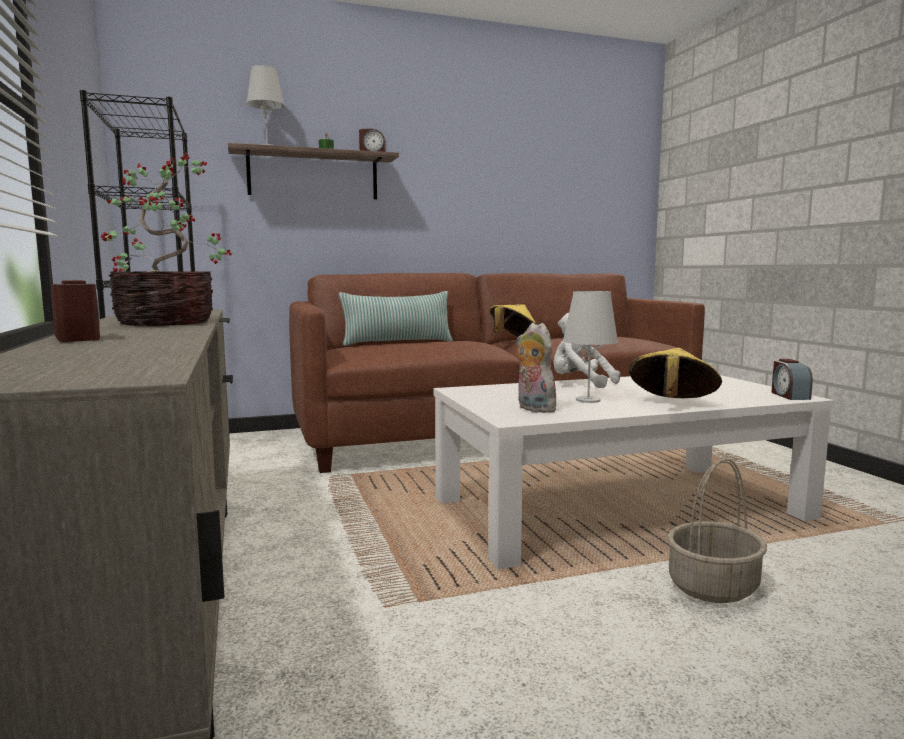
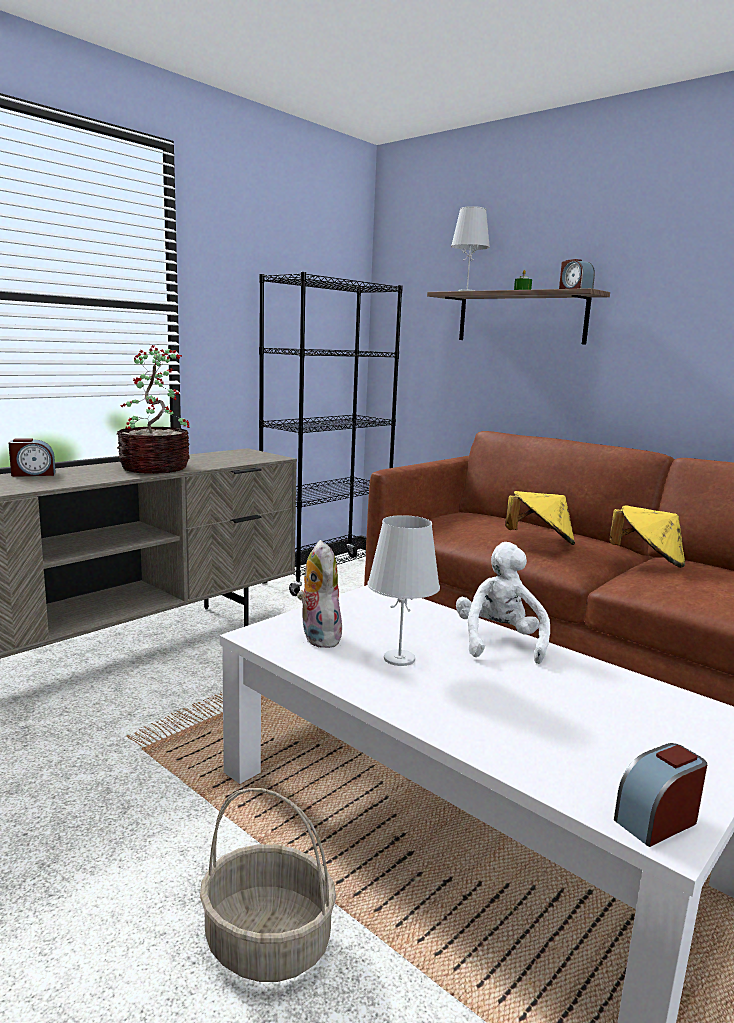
camera: 60 degrees right, 5 degrees up
alarm clock [51,280,100,342] -> alarm clock turned 45 degrees clockwise [9,438,56,477]
pillow [339,291,453,346] -> none
plush toy [517,323,556,413] -> plush toy turned 45 degrees counterclockwise [297,540,342,648]
yellow hat [629,348,722,398] -> yellow hat moved to [505,491,575,545]

